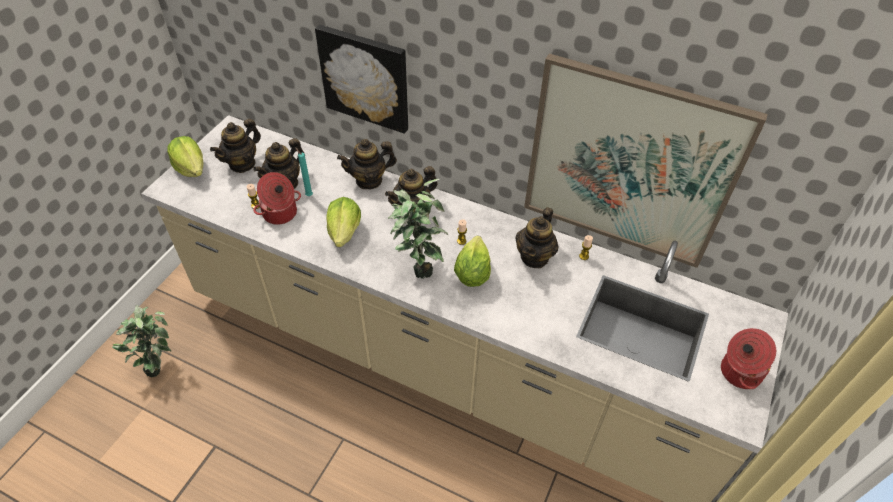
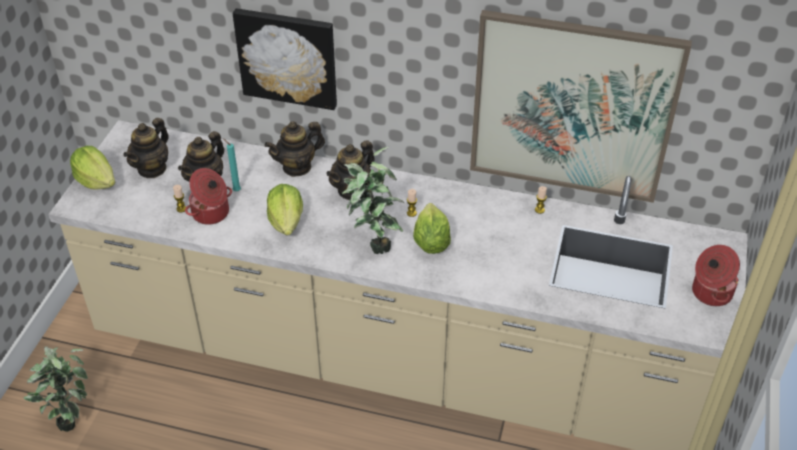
camera: 10 degrees left, 5 degrees down
teapot [515,207,558,268] -> none

